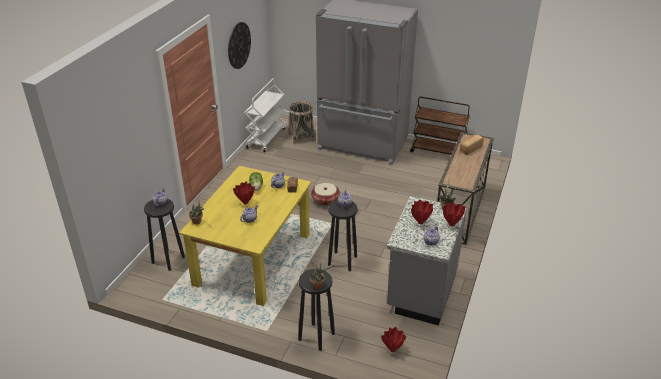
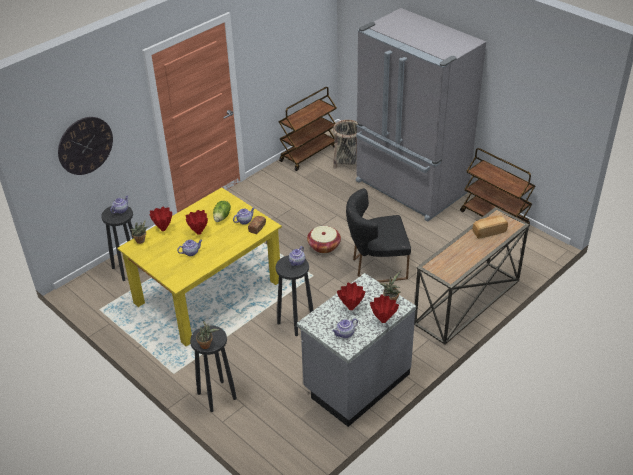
camera: 25 degrees right, 5 degrees up
wall clock [228,22,251,69] -> wall clock moved to [58,117,113,175]
white cart [244,78,286,152] -> brown cart [279,87,337,171]
red vase [381,327,406,352] -> red vase moved to [150,206,172,231]
none -> black chair [346,188,411,282]

